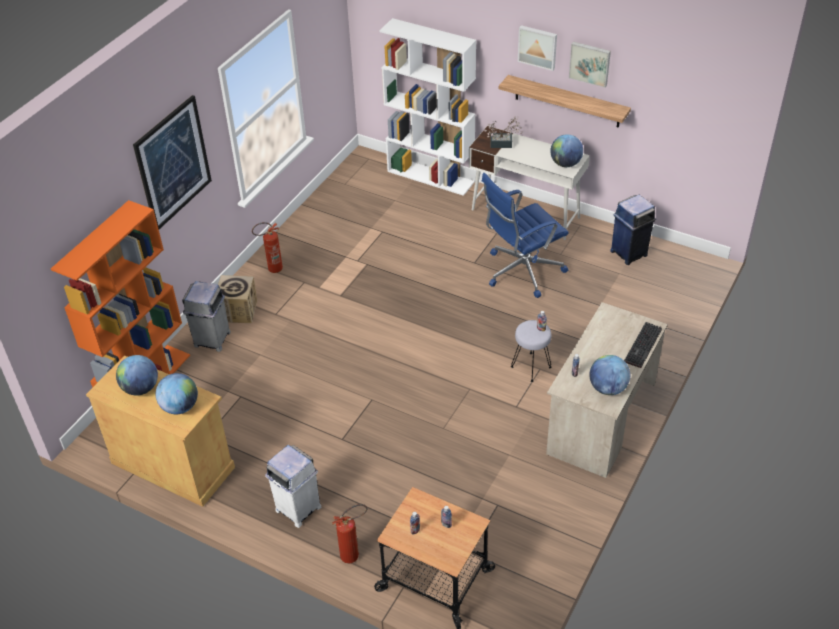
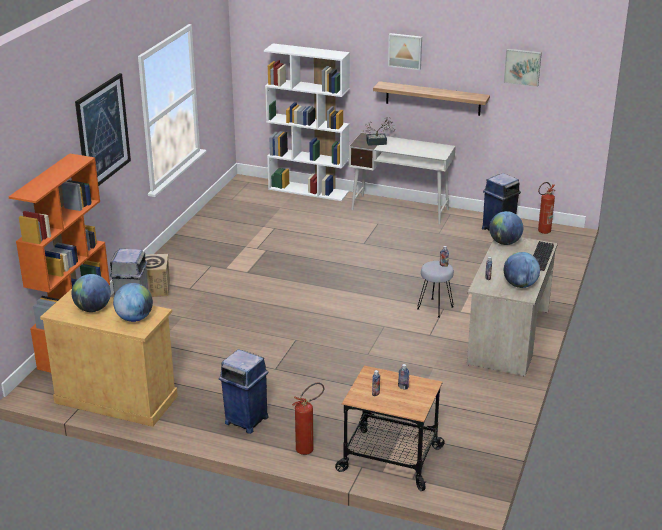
camera: 10 degrees left, 15 degrees down
fire extinguisher [252,222,283,273] -> fire extinguisher moved to [538,182,555,234]
white trash can [265,445,321,528] -> blue trash can [219,349,269,434]
blue office chair [482,173,569,298] -> none
globe [550,134,583,167] -> globe moved to [489,211,523,245]
picture [569,42,611,88] -> picture moved to [504,49,542,87]

